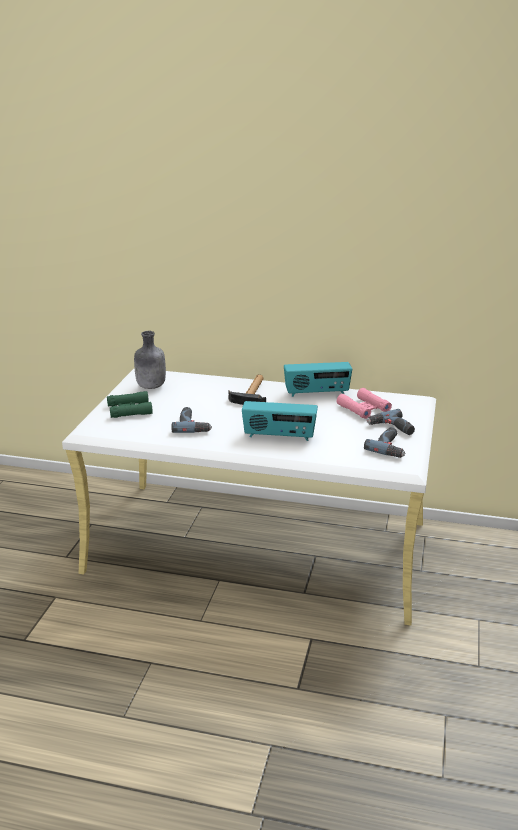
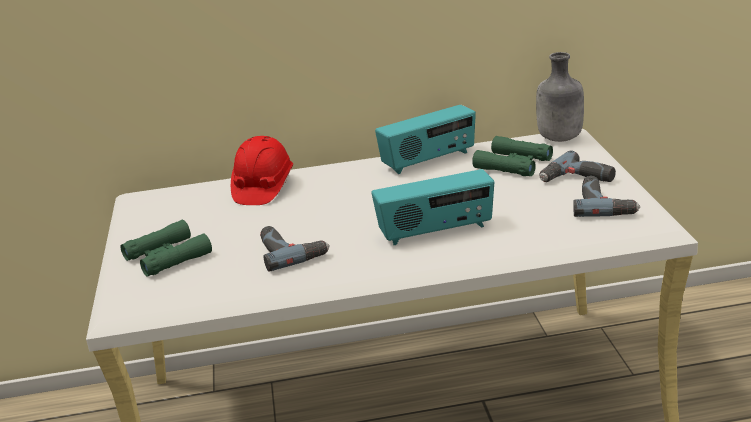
camera: 20 degrees left, 0 degrees up
grey bottle [134,331,166,389] -> grey bottle moved to [536,52,584,142]
hammer [228,374,266,405] -> none
pink binoculars [337,388,392,419] -> green binoculars [472,136,553,176]
none -> red hard hat [231,136,293,205]

